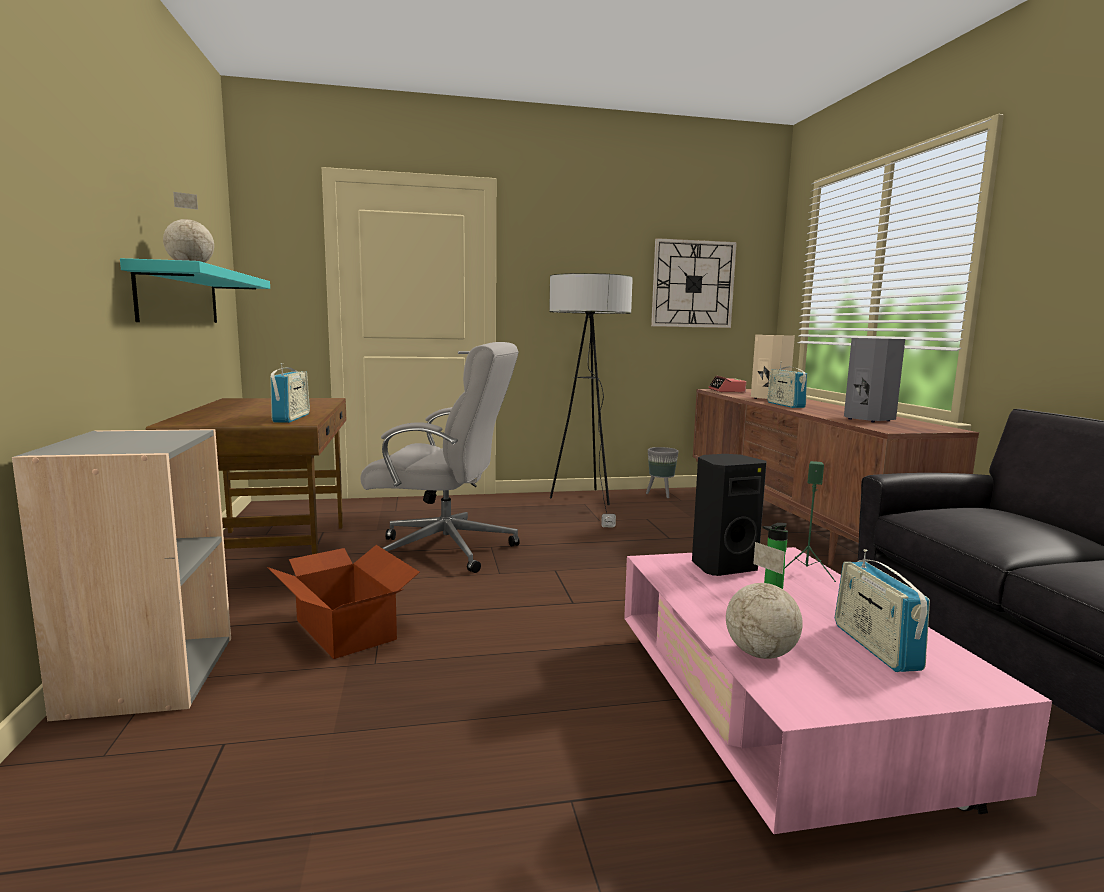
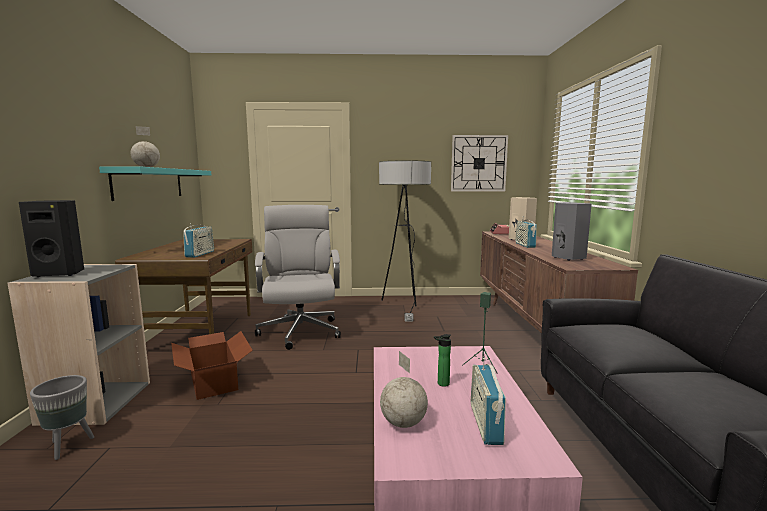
camera: 10 degrees right, 0 degrees up
grey office chair [360,342,520,573] -> grey office chair turned 120 degrees counterclockwise [255,205,341,350]
grey planter [646,447,679,498] -> grey planter moved to [30,375,94,460]
black speaker [692,454,767,576] -> black speaker moved to [19,200,84,277]

